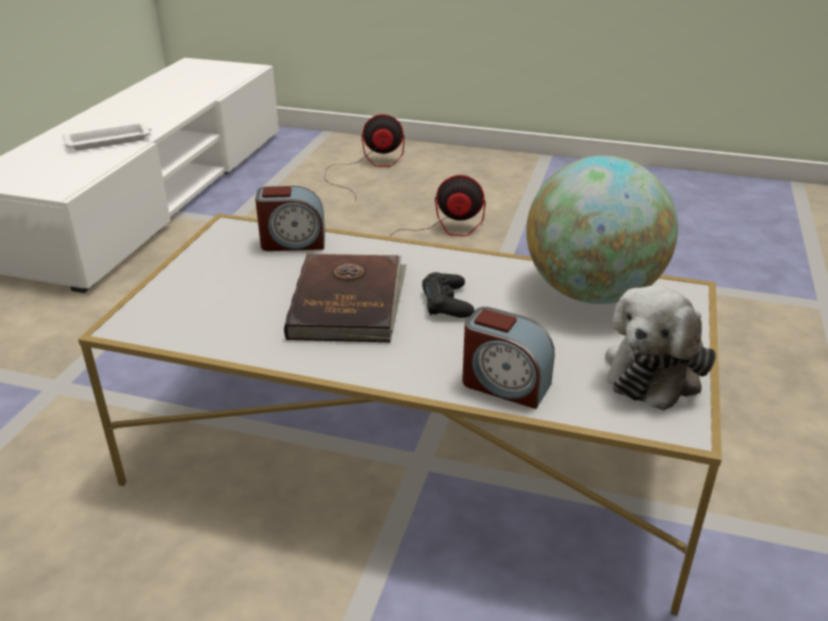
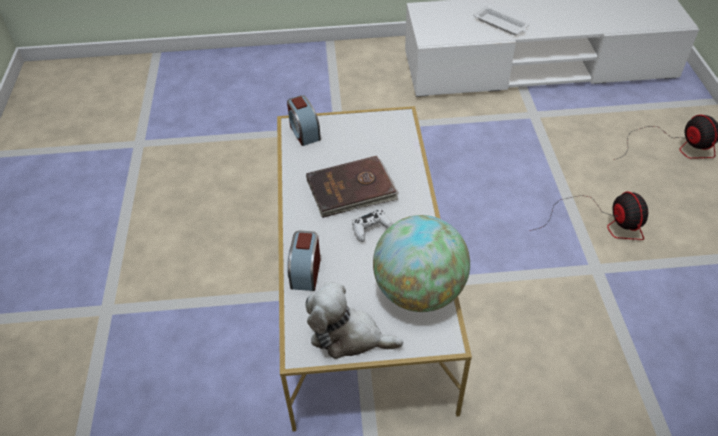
camera: 70 degrees right, 15 degrees up
alarm clock [255,186,325,251] -> alarm clock moved to [287,95,321,146]
black game controller [422,272,475,318] -> white game controller [352,210,393,242]

